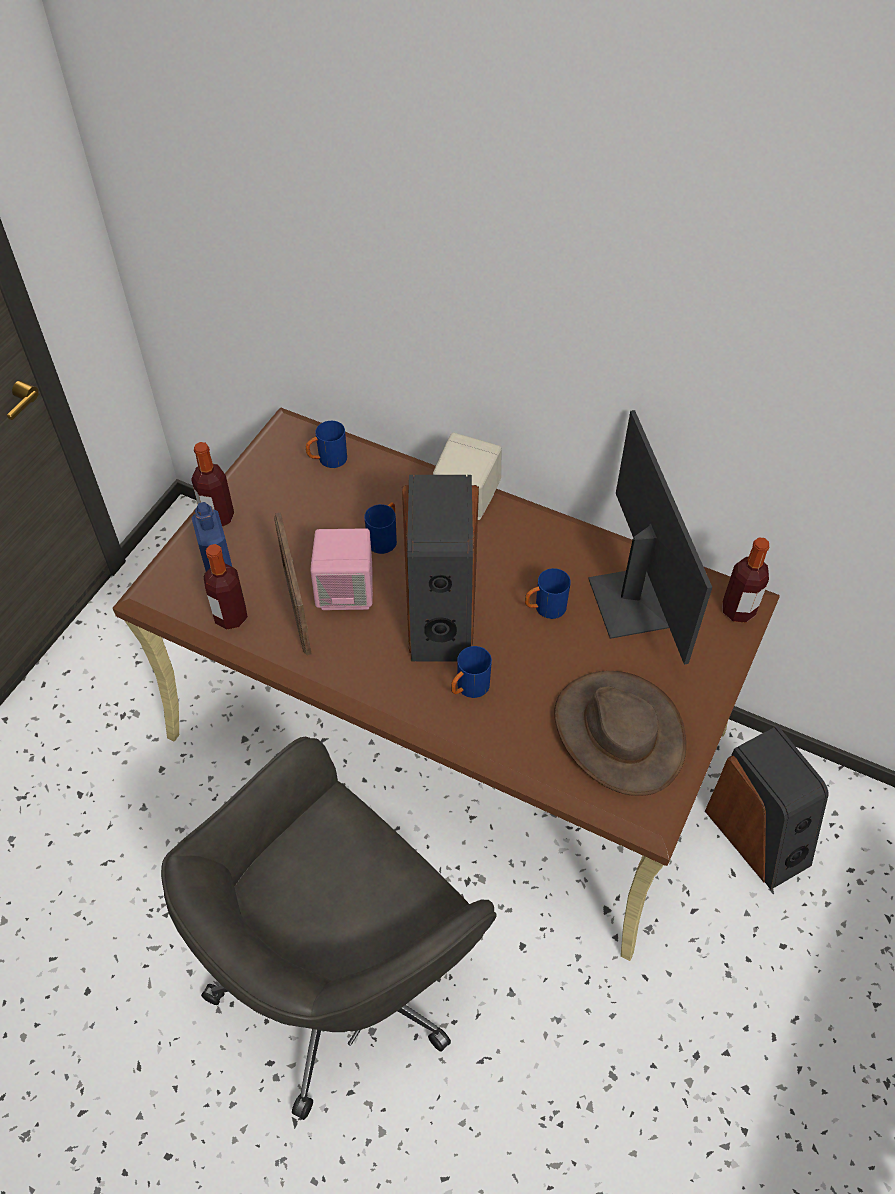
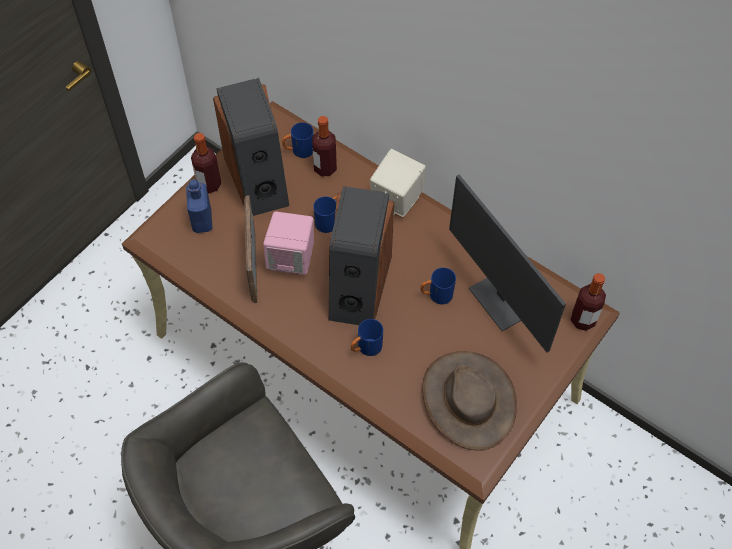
camera: 10 degrees right, 5 degrees up
bottle [204,544,248,630] -> bottle moved to [312,116,337,176]
monitor [588,410,712,665] -> monitor turned 150 degrees clockwise [449,175,566,352]
speaker [705,725,829,890] -> speaker moved to [213,78,289,216]

